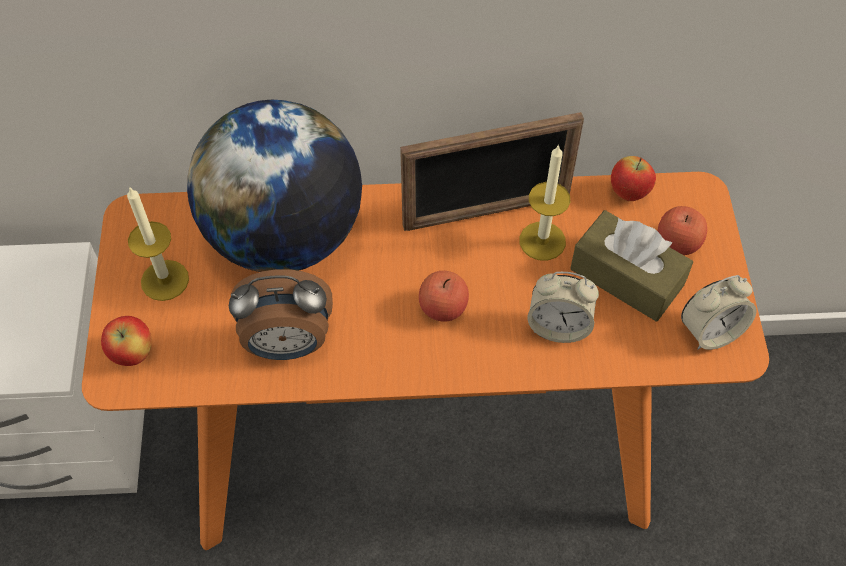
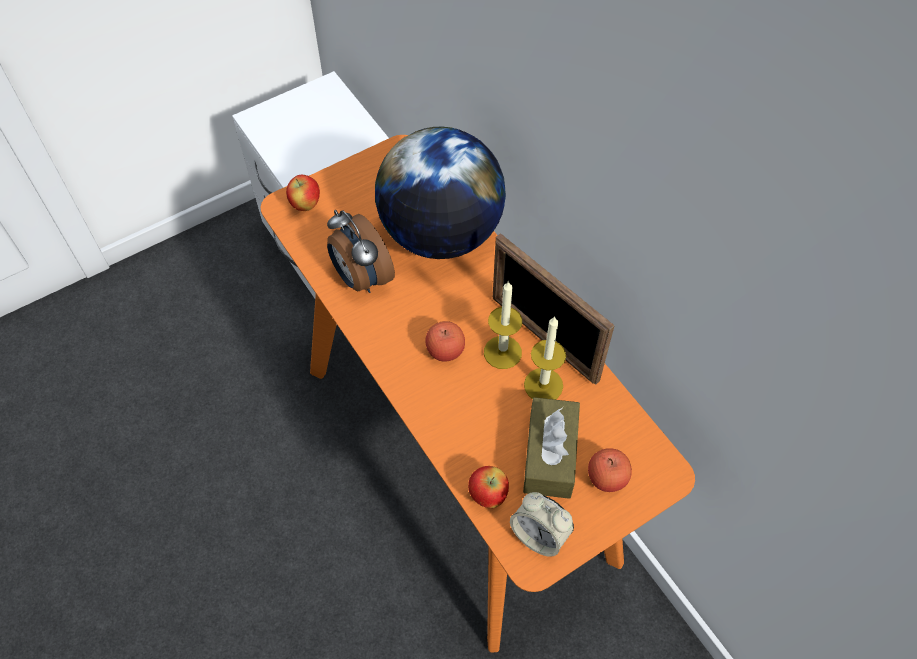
camera: 60 degrees right, 0 degrees up
candle [127,186,189,301] -> candle moved to [484,280,522,369]
alarm clock [528,272,599,343] -> none
apple [611,156,656,201] -> apple moved to [468,466,509,508]

